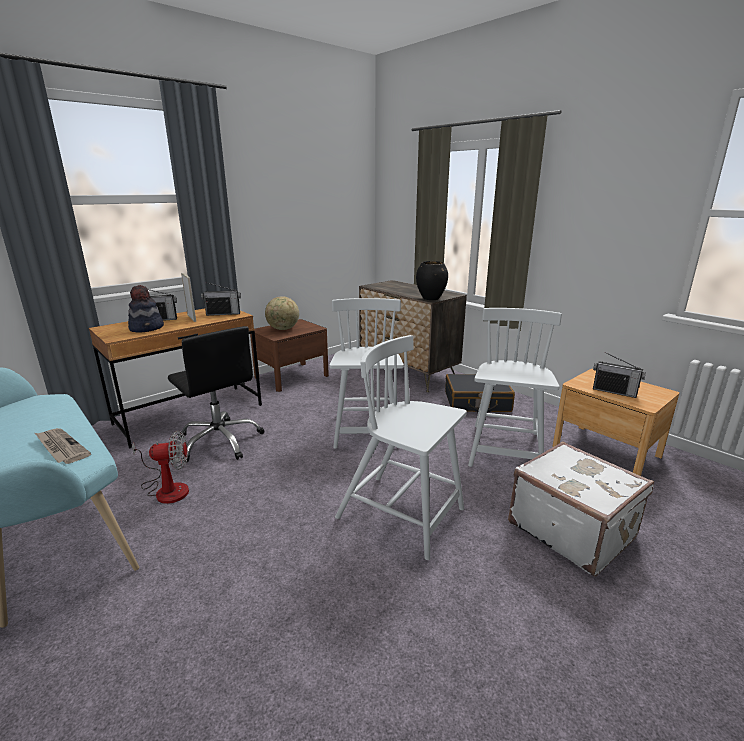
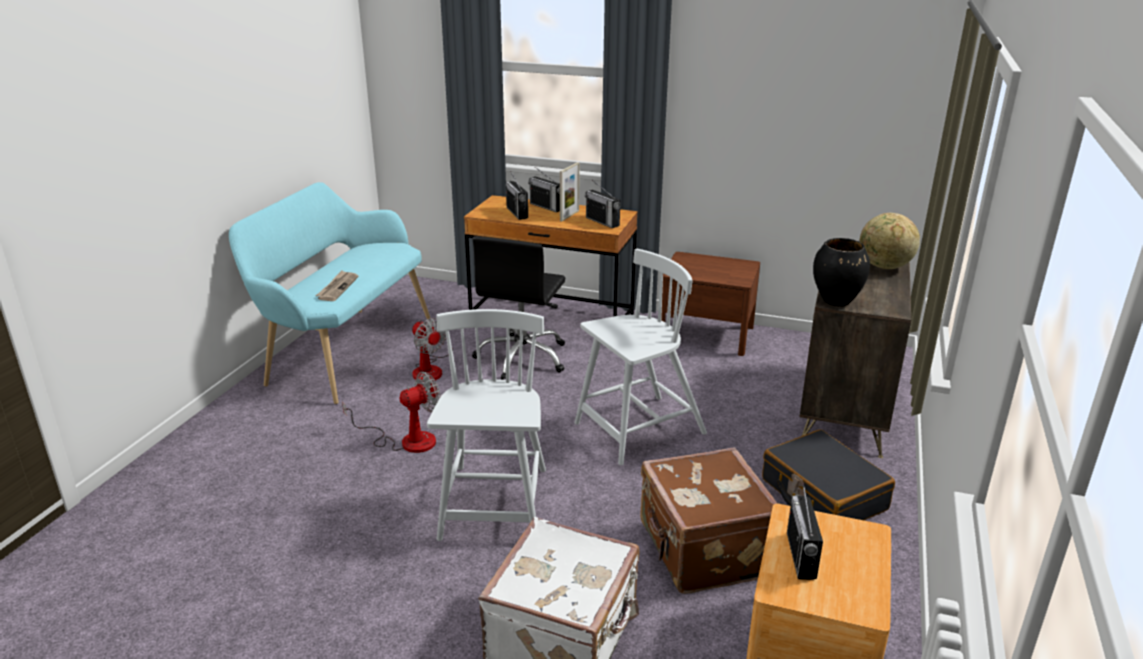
camera: 60 degrees right, 5 degrees up
hat [128,285,164,333] -> radio [506,171,528,220]
globe [265,296,299,330] -> globe moved to [859,213,920,269]
white chair [468,308,562,467] -> brown suitcase [640,447,778,594]
none -> fan [342,372,441,453]

